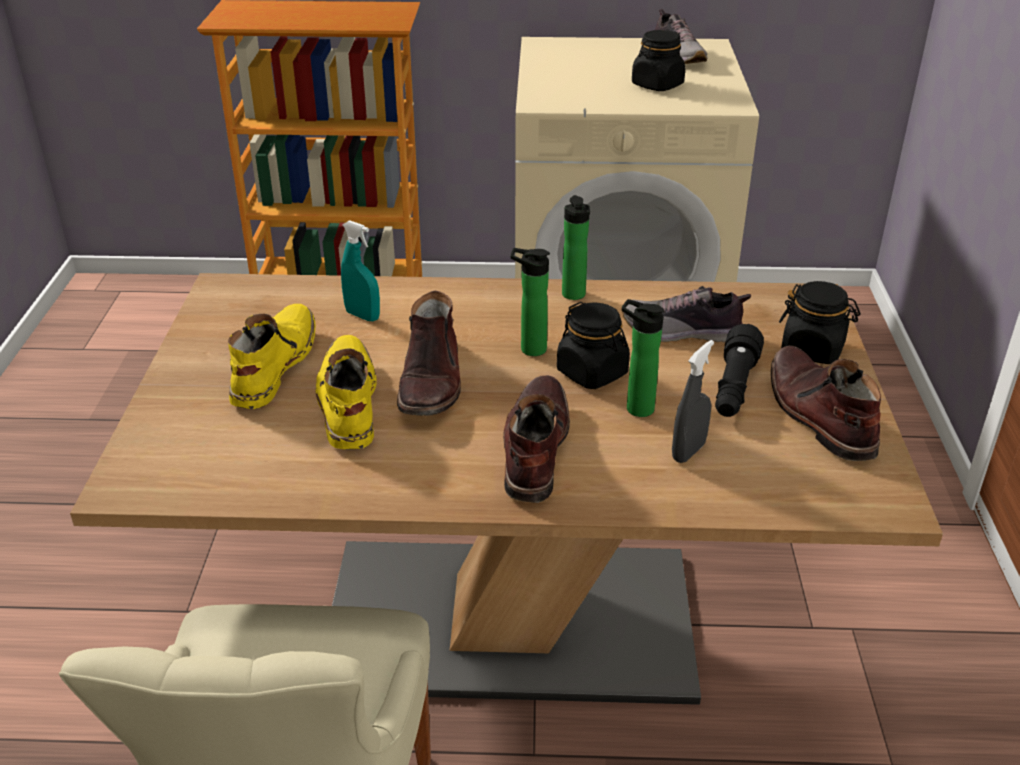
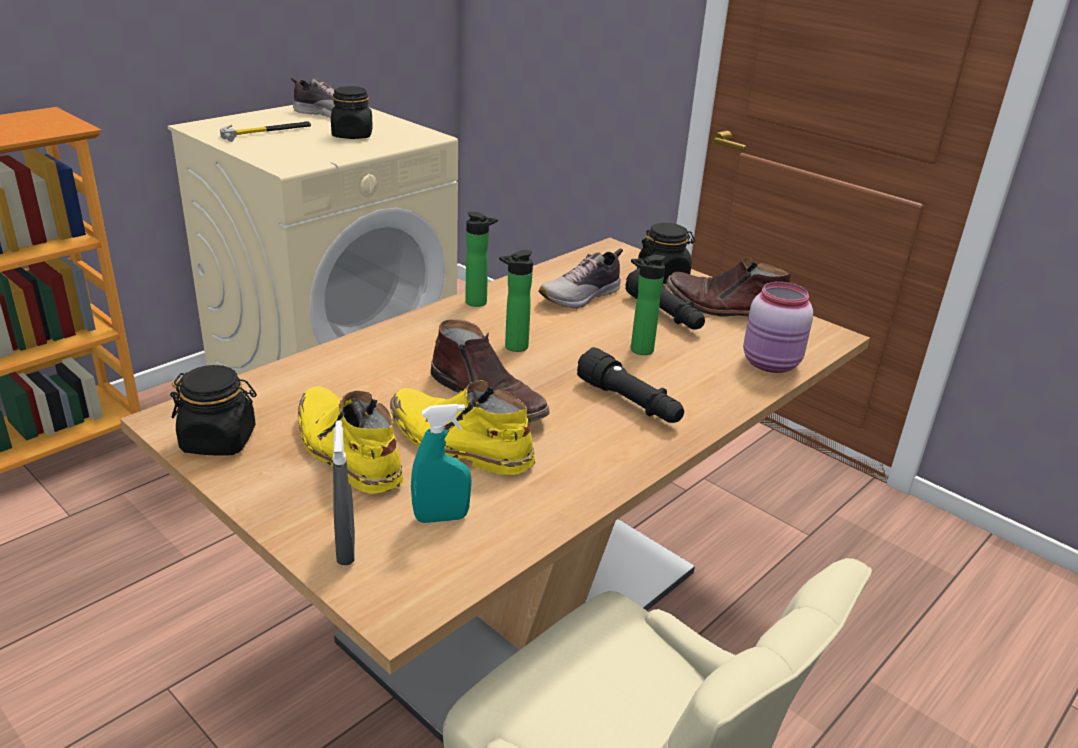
camera: 50 degrees left, 5 degrees down
turquoise spray bottle [341,220,380,321] -> turquoise spray bottle moved to [411,404,472,523]
brown boot [503,375,570,503] -> black flashlight [577,347,684,423]
black jar [557,302,630,389] -> black jar moved to [170,365,257,456]
grey spray bottle [672,340,714,463] -> grey spray bottle moved to [333,420,355,565]
none -> hammer [220,121,311,142]
none -> pink jar [743,281,813,373]

